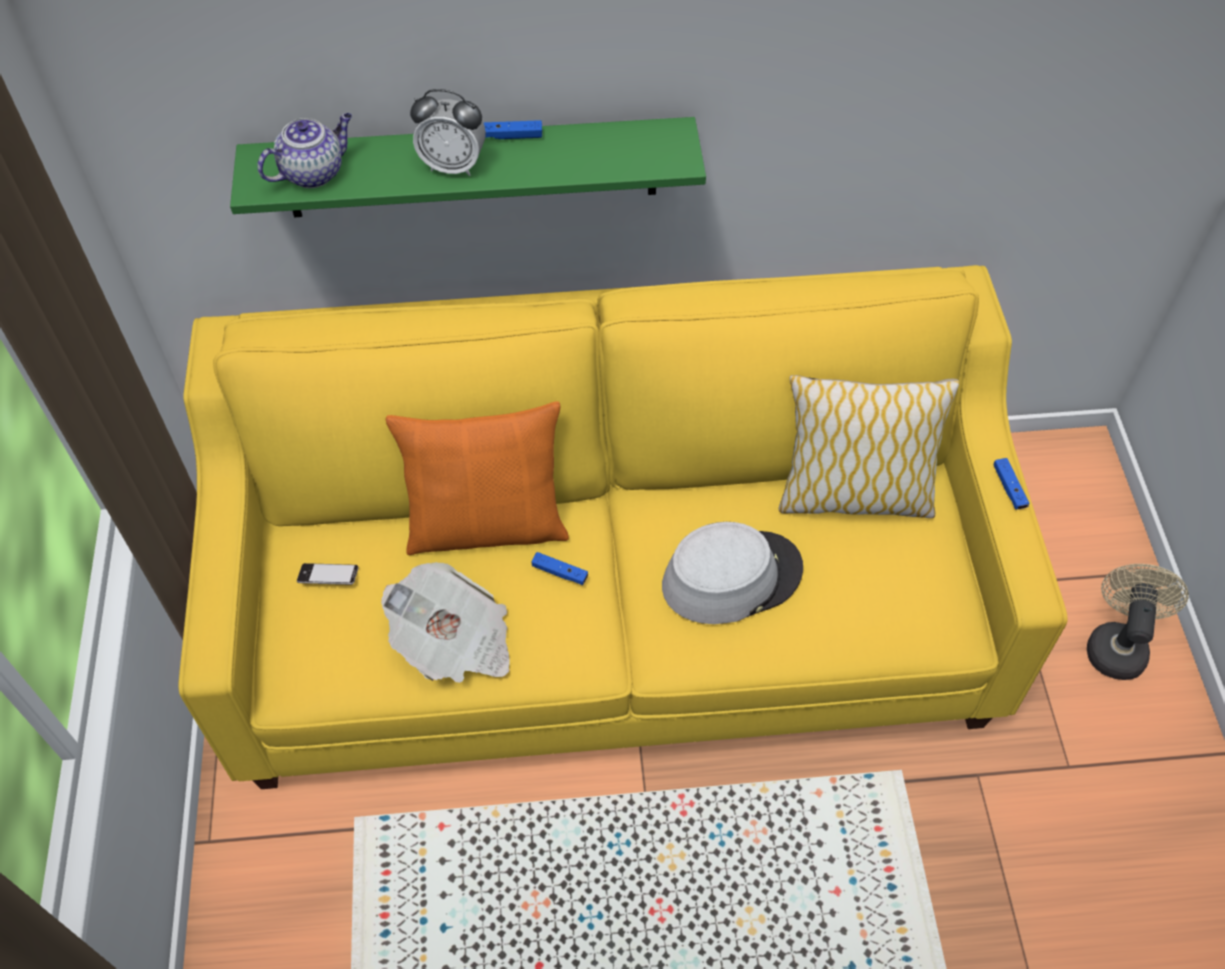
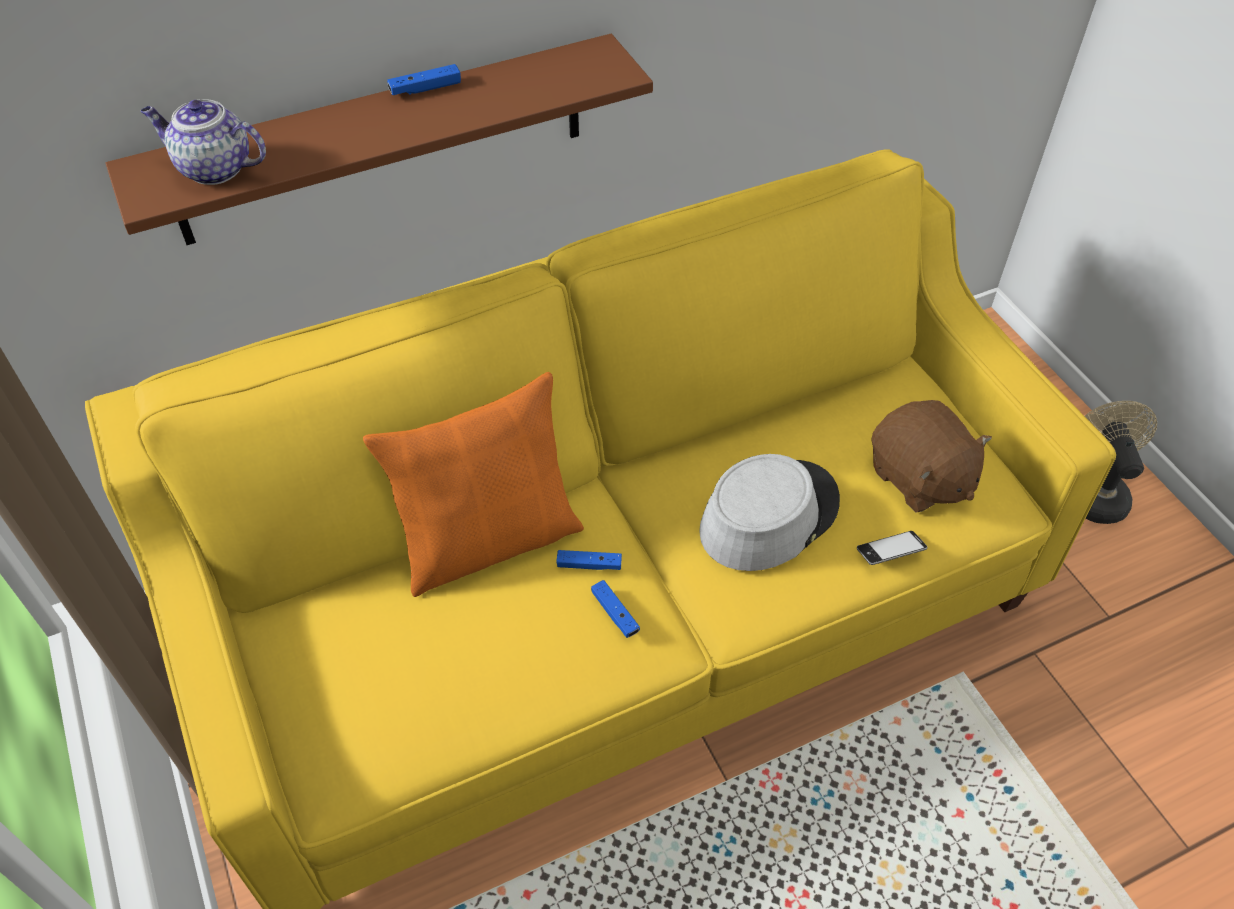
camera: 20 degrees left, 5 degrees down
green shelf [230,117,706,217] -> brown shelf [106,34,653,245]
teapot [257,113,352,188] -> teapot turned 105 degrees counterclockwise [141,99,266,185]
phone [297,563,358,585] -> phone moved to [857,531,927,565]
newspaper [381,562,510,683] -> none
alarm clock [410,89,486,176] -> none
pillow [779,375,959,518] -> none
blue game controller [993,458,1030,510] -> blue game controller moved to [591,580,640,638]
none -> brown plush toy [871,400,992,512]

